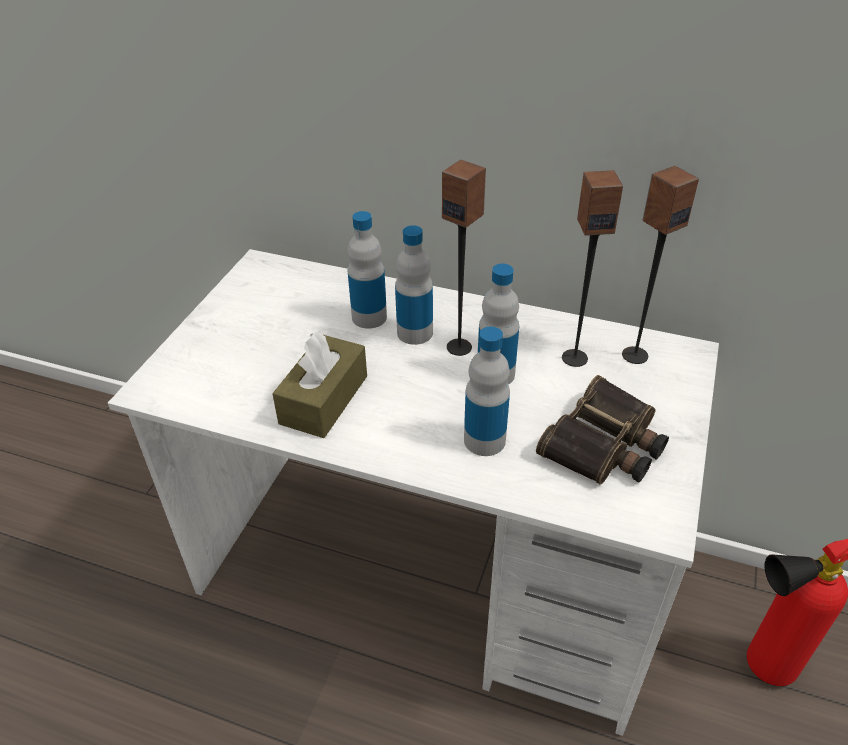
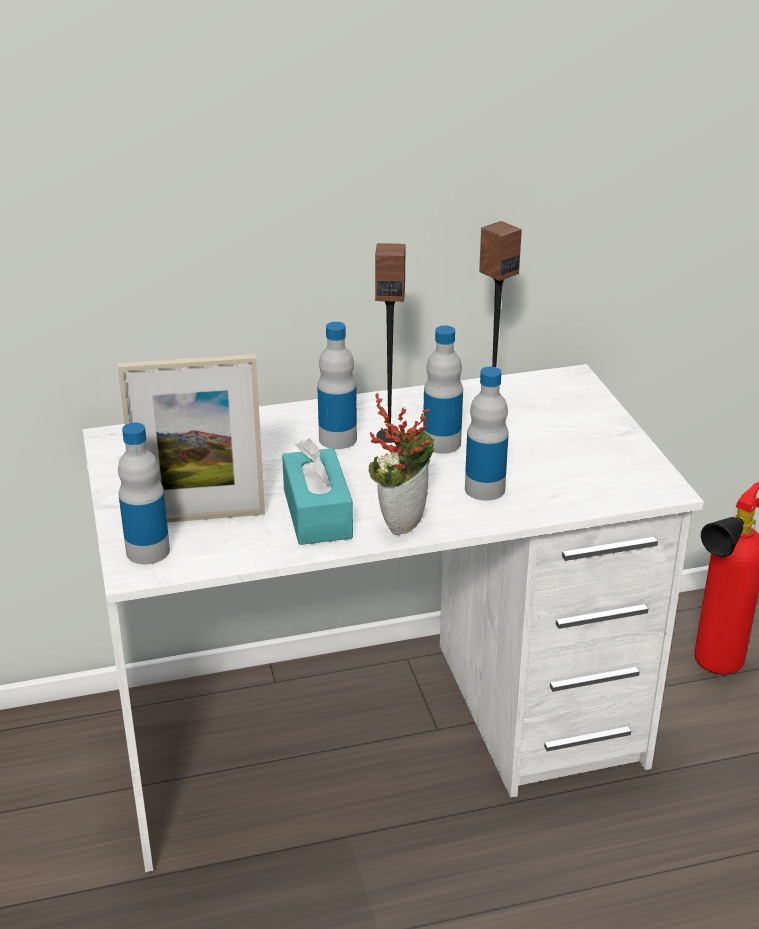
camera: 35 degrees left, 10 degrees down
brown tissue box [272,331,367,438] -> turquoise tissue box [282,439,353,545]
bottle [348,211,387,329] -> bottle moved to [118,423,170,564]
binoculars [536,375,669,484] -> none
speaker [622,166,699,364] -> none
none -> picture frame [118,354,265,522]
none -> potted plant [369,393,434,535]

